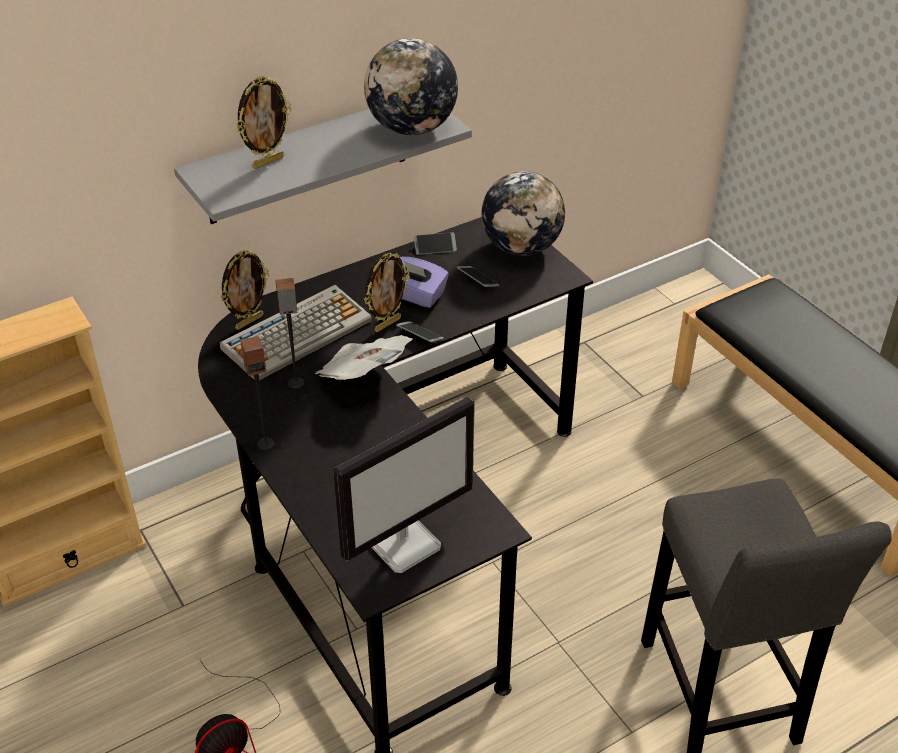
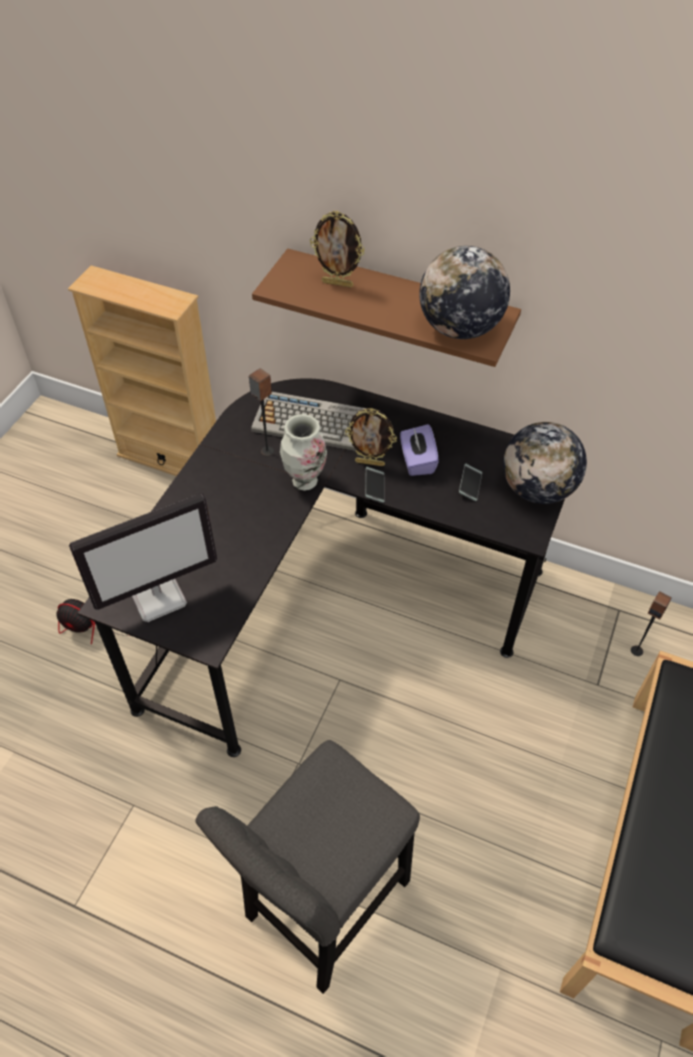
camera: 55 degrees right, 10 degrees up
grey shelf [174,109,472,224] -> brown shelf [252,249,521,367]
picture frame [221,250,269,330] -> none
speaker [241,336,275,450] -> speaker moved to [631,591,672,656]
newspaper [315,335,413,380] -> vase [280,414,327,491]
monitor [333,397,475,573] -> monitor turned 45 degrees counterclockwise [69,493,217,622]
phone [414,232,457,255] -> none

